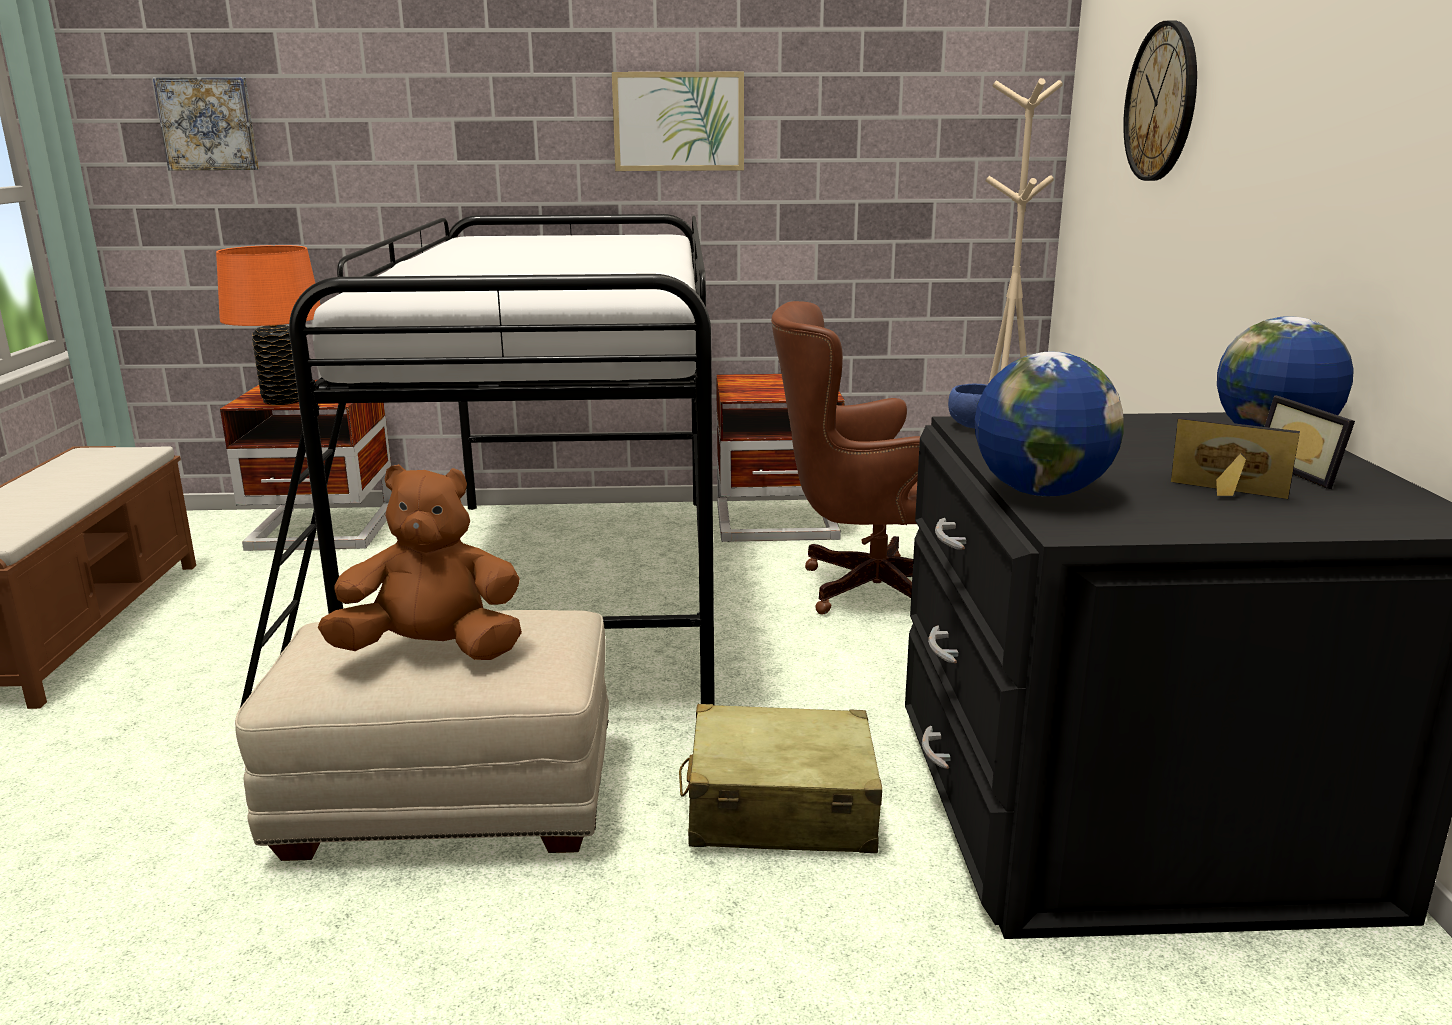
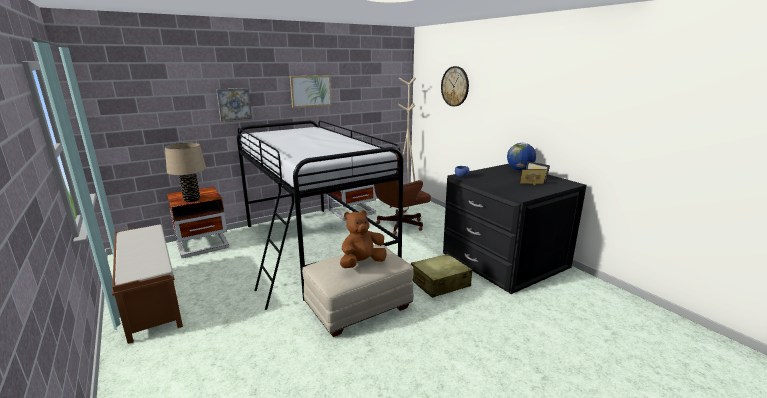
camera: 30 degrees left, 0 degrees up
picture [153,77,259,170] -> picture moved to [216,88,252,121]
orange table lamp [216,245,320,405] -> beige table lamp [165,143,206,202]
globe [975,351,1123,496] -> none

